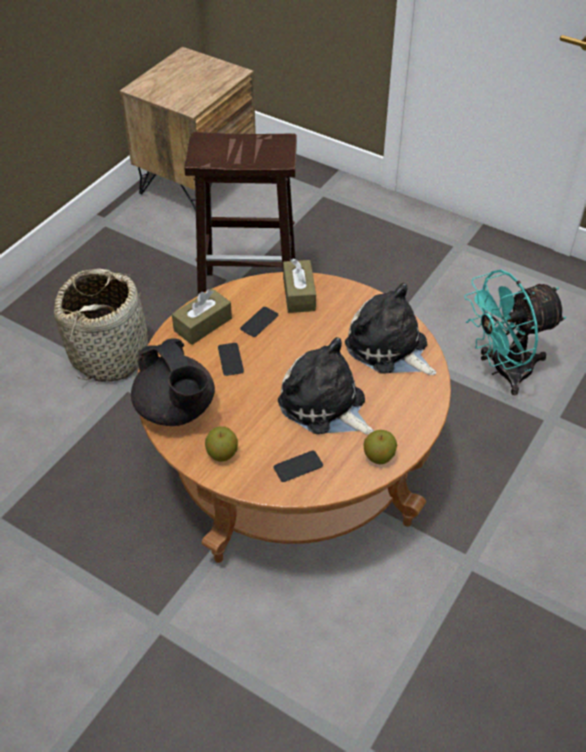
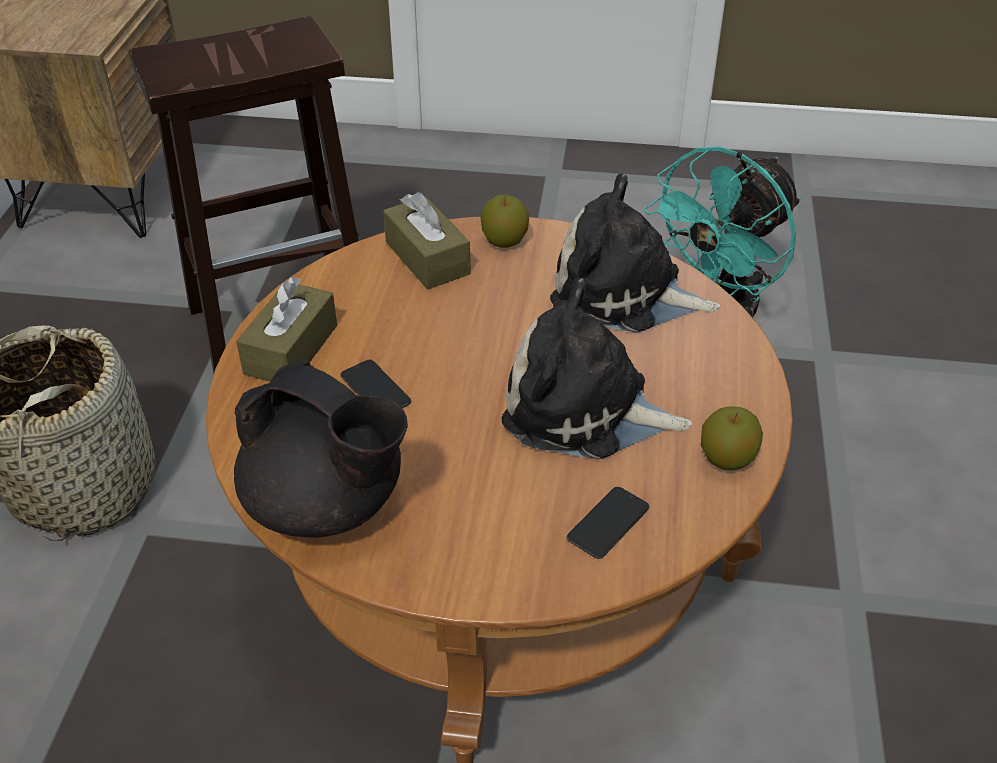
camera: 25 degrees left, 5 degrees down
apple [205,427,238,461] -> apple moved to [480,194,529,248]
phone [240,307,278,337] -> none

